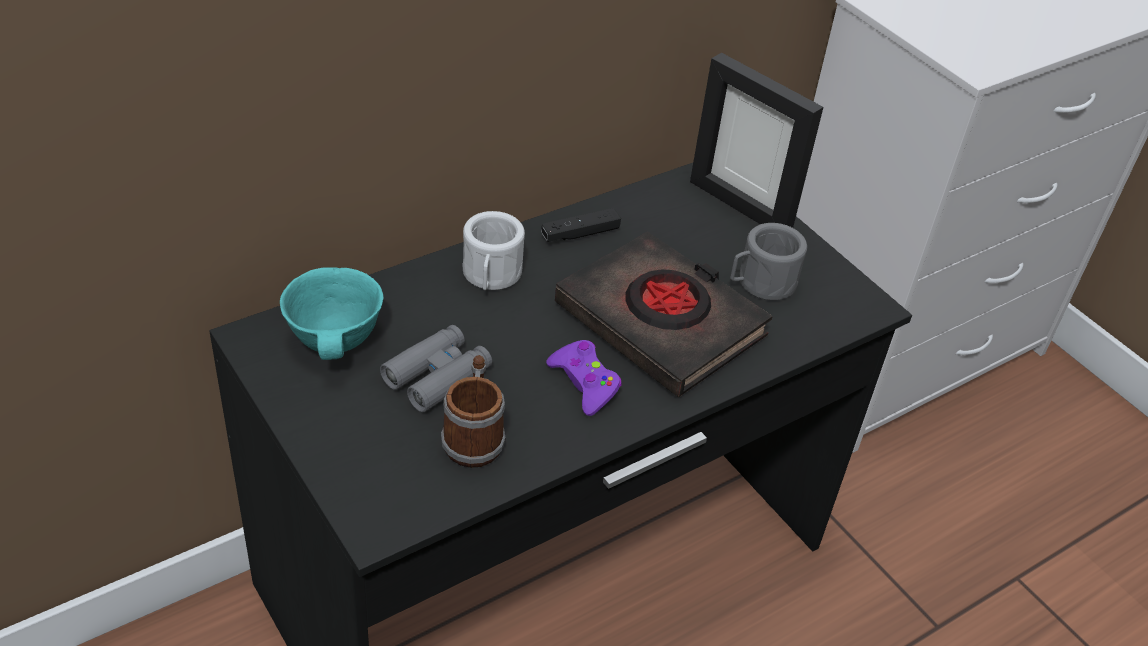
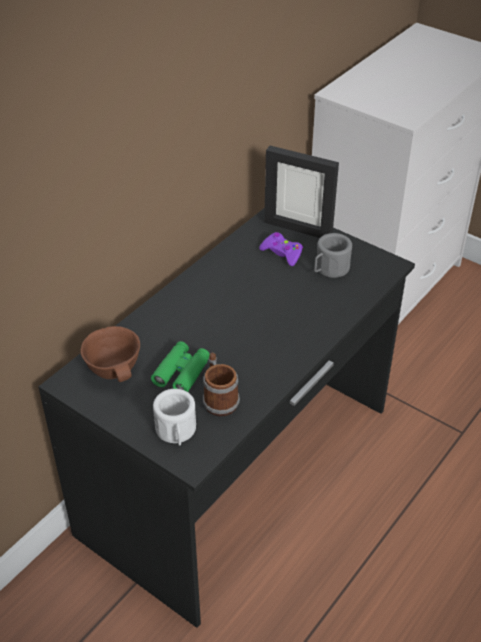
camera: 15 degrees left, 0 degrees up
turquoise bowl [280,267,384,360] -> brown bowl [80,326,140,382]
grey binoculars [380,325,492,412] -> green binoculars [151,341,210,392]
white mug [463,211,525,290] -> white mug moved to [153,389,196,446]
black game controller [541,208,621,242] -> none
purple game controller [546,340,622,416] -> purple game controller moved to [259,232,303,266]
black book [555,232,773,397] -> none

